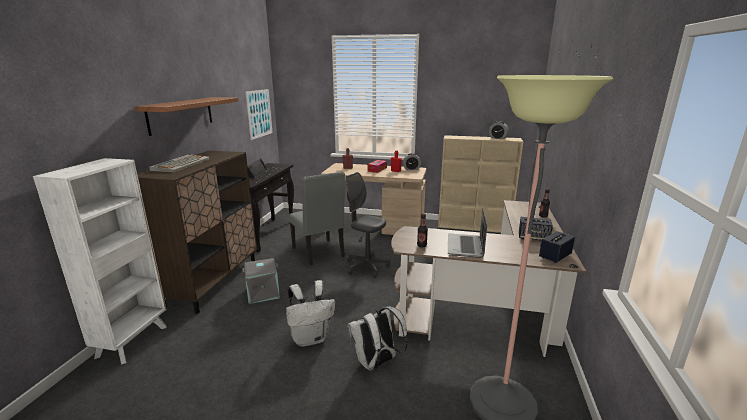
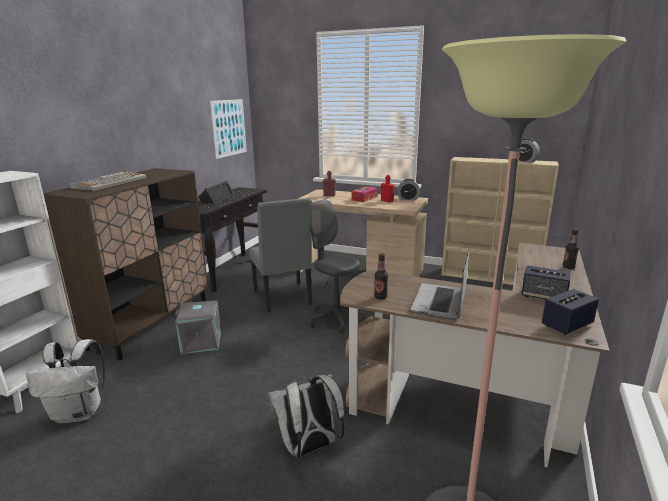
camera: 10 degrees right, 0 degrees up
shelf [134,97,238,136] -> none
white backpack [286,280,335,347] -> white backpack moved to [26,339,105,424]

